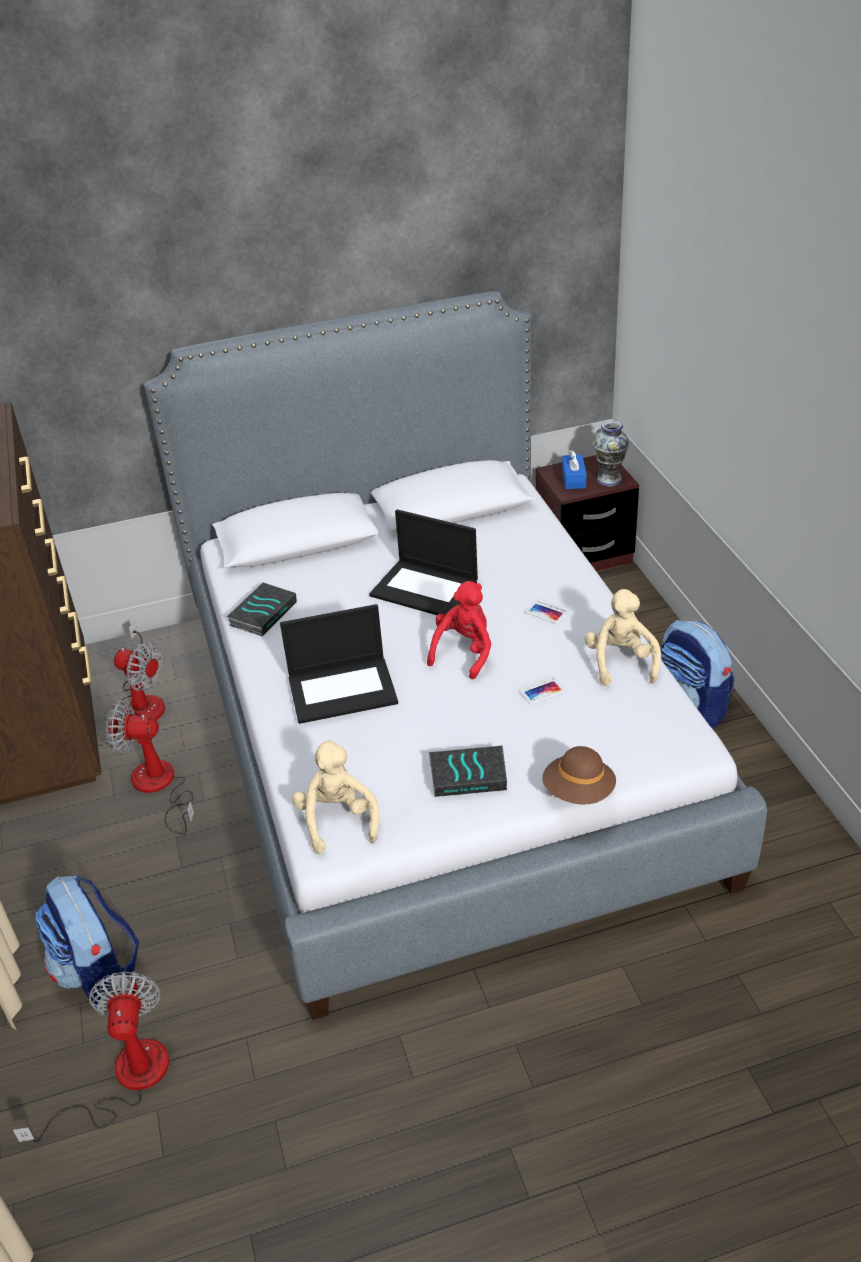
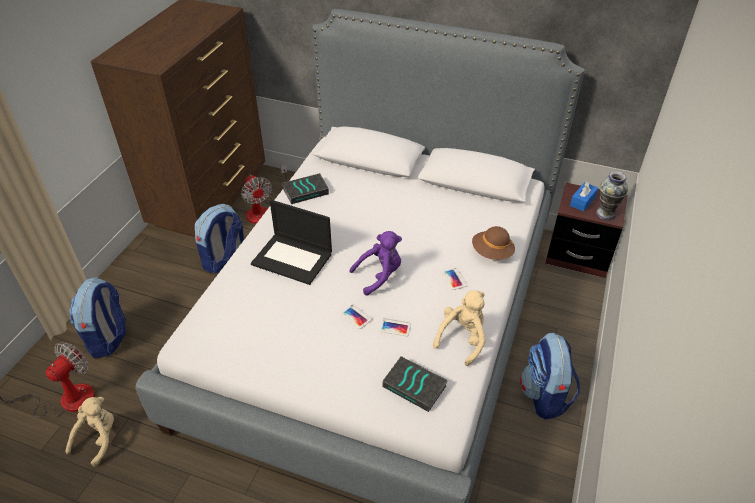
camera: 35 degrees right, 5 degrees up
fan [106,700,194,834] -> backpack [195,204,244,273]
beige plush toy [292,740,379,854] -> beige plush toy moved to [66,397,114,467]
laptop [369,509,478,615] -> none
red plush toy [427,581,491,679] -> purple plush toy [349,231,402,295]
book [429,745,507,797] -> book moved to [382,356,448,412]
brown hat [542,746,616,805] -> brown hat moved to [472,226,515,260]
none -> phone [340,304,372,329]

